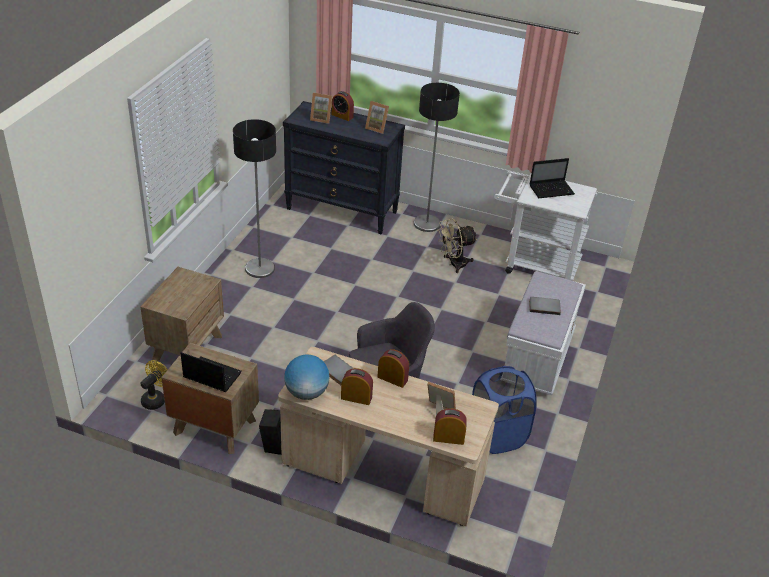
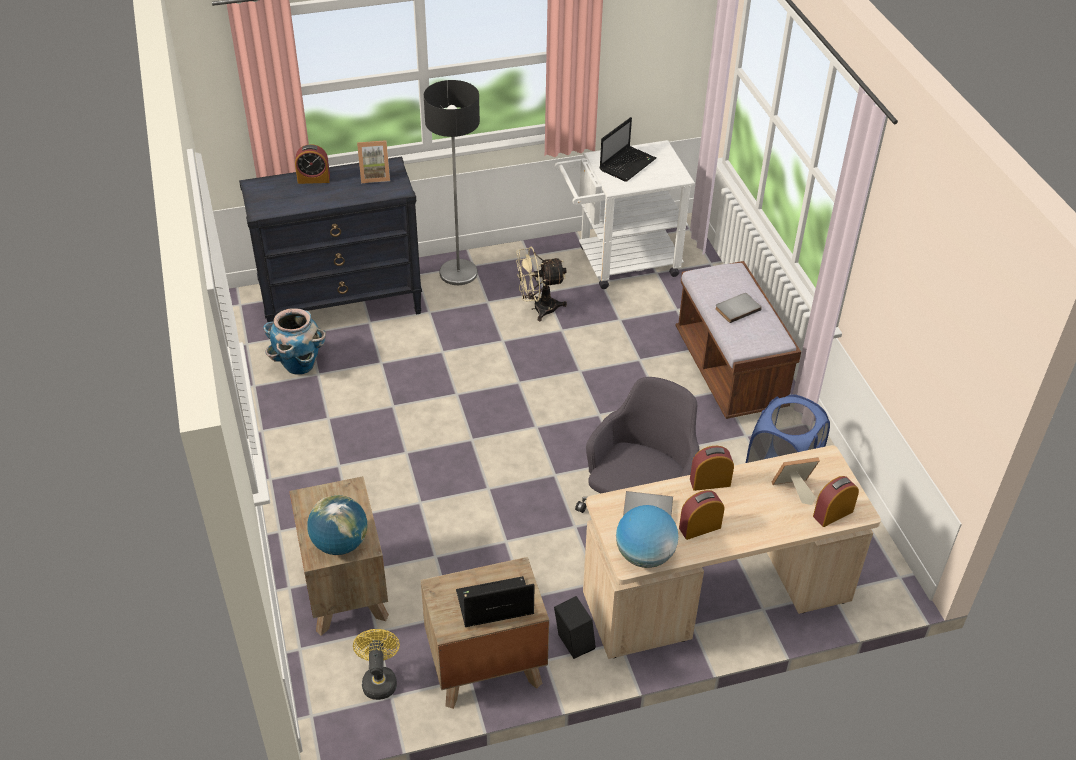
camera: 35 degrees left, 5 degrees up
floor lamp [233,119,276,278] -> none
picture frame [310,93,332,124] -> none
beige fan [437,218,477,273] -> beige fan turned 45 degrees clockwise [516,246,567,322]
white bench [505,271,586,395] -> brown bench [675,261,801,419]
none -> planter [263,308,326,375]
none -> globe [307,495,367,555]

